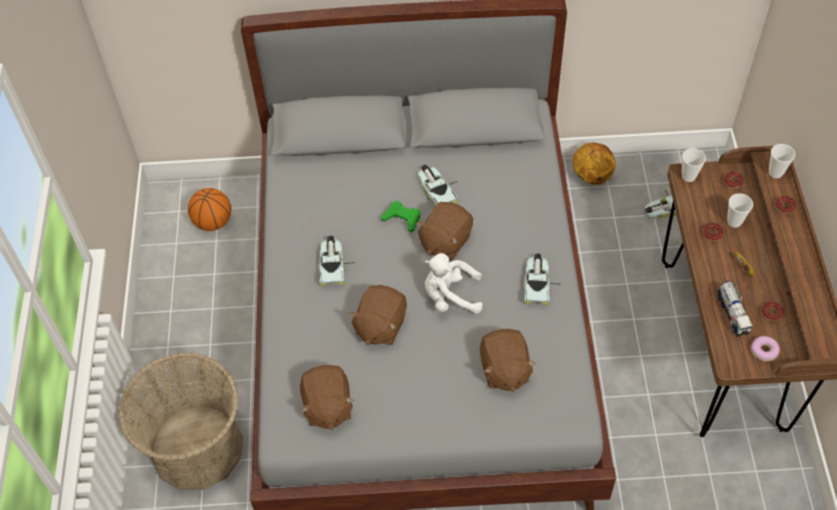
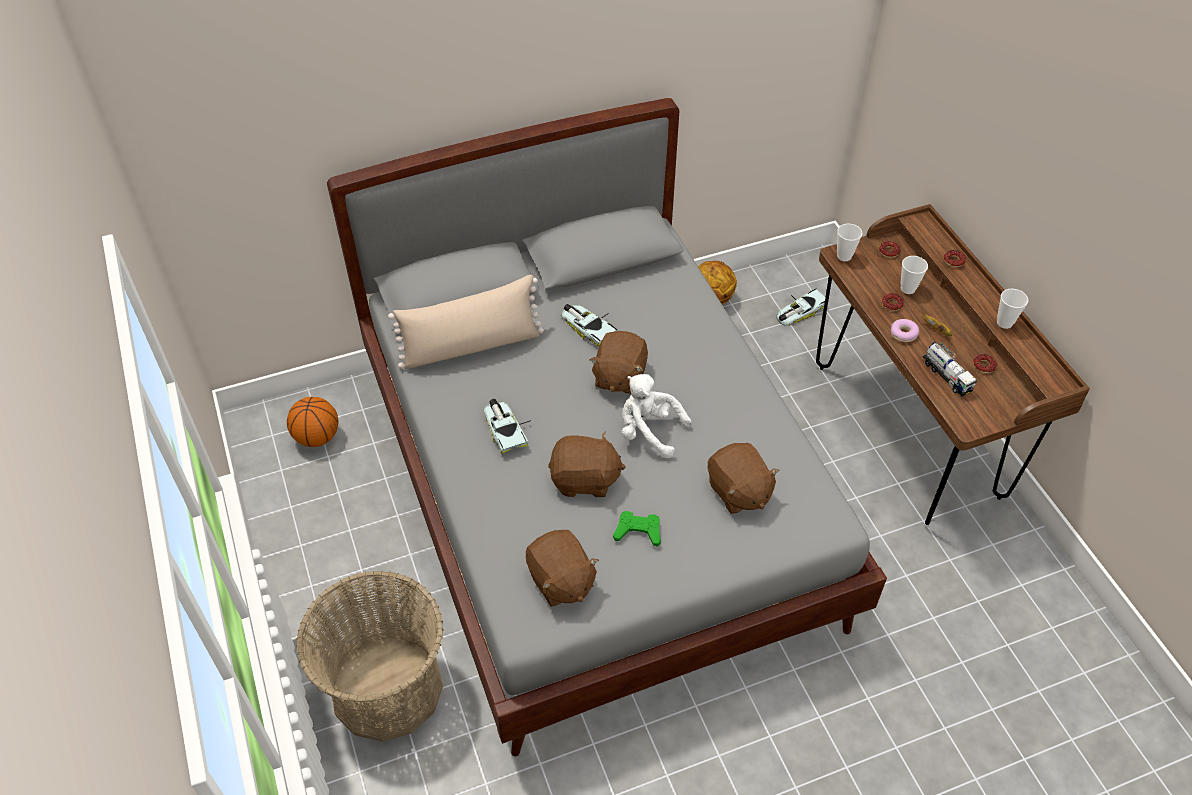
camera: 20 degrees left, 5 degrees down
brown plush toy [349,285,407,345] -> brown plush toy turned 90 degrees counterclockwise [548,432,626,497]
green game controller [381,201,420,232] -> green game controller moved to [613,511,661,547]
white plush toy [425,253,483,314] -> white plush toy turned 45 degrees clockwise [621,374,691,458]
toy car [523,253,561,305] -> none
donut [751,336,780,361] -> donut moved to [891,319,919,342]
cup [769,144,795,178] -> cup moved to [997,289,1029,329]
none -> beige pillow [388,275,544,369]

